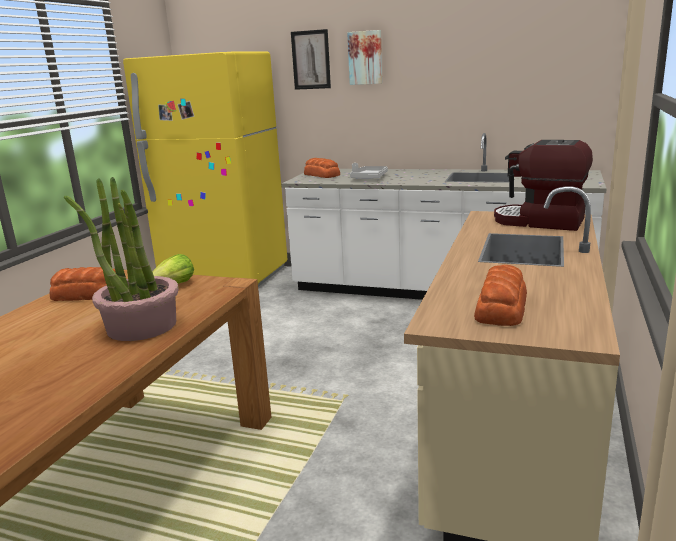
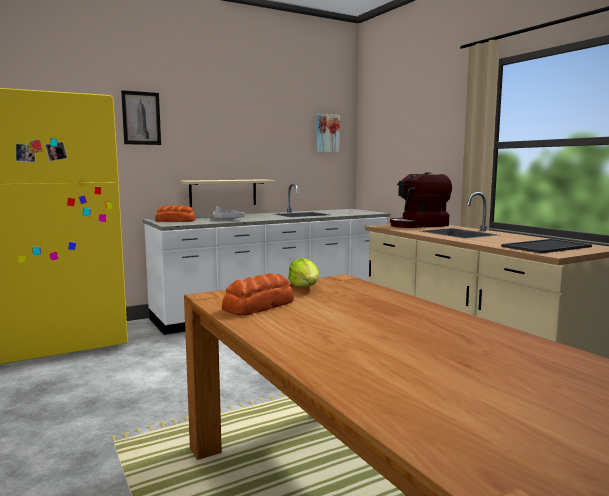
camera: 50 degrees left, 10 degrees down
potted plant [64,177,179,341] -> none
picture [347,30,382,85] -> picture moved to [317,114,340,153]
bread [474,265,527,326] -> tray [501,239,592,253]
none -> beige shelf [179,179,275,207]

